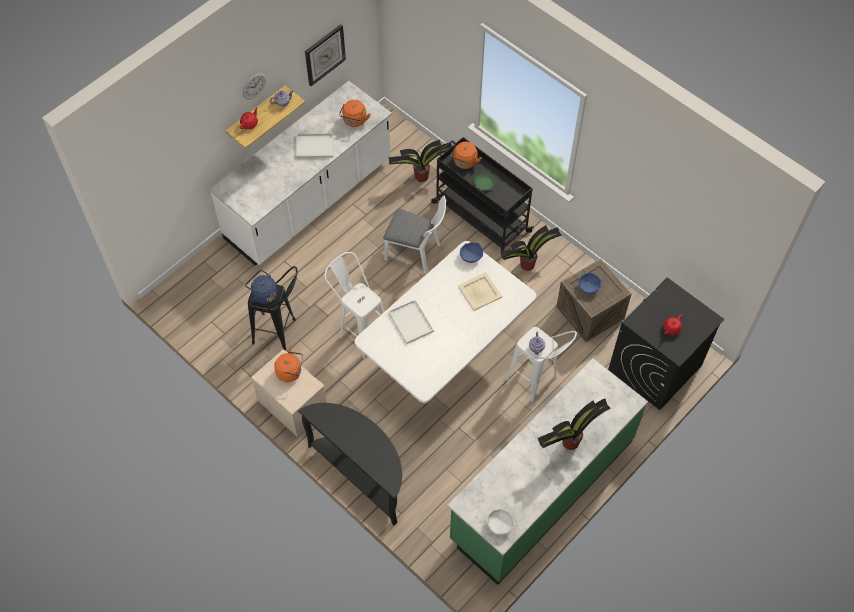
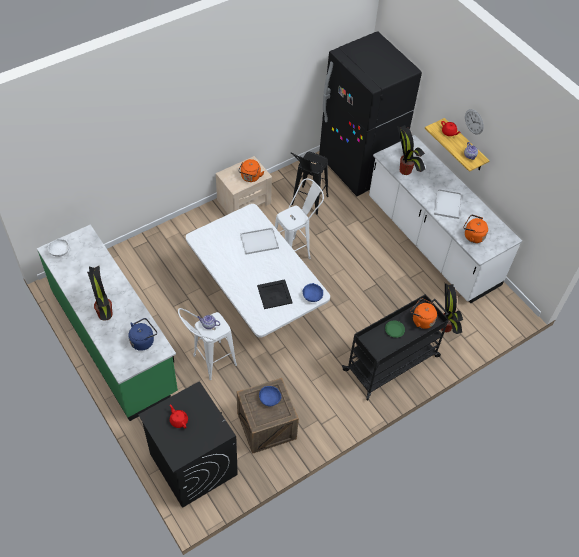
camera: 100 degrees right, 5 degrees down
blue kettle [245,270,278,304] -> blue kettle moved to [128,318,157,351]
black console table [298,403,402,526] -> none
wall clock [305,24,346,86] -> none
white chair [383,196,446,274] -> none
beige tray [458,272,502,311] -> black tray [257,279,293,309]
potted plant [500,225,562,271] -> potted plant moved to [397,125,425,175]
none -> black fridge [319,31,422,196]

